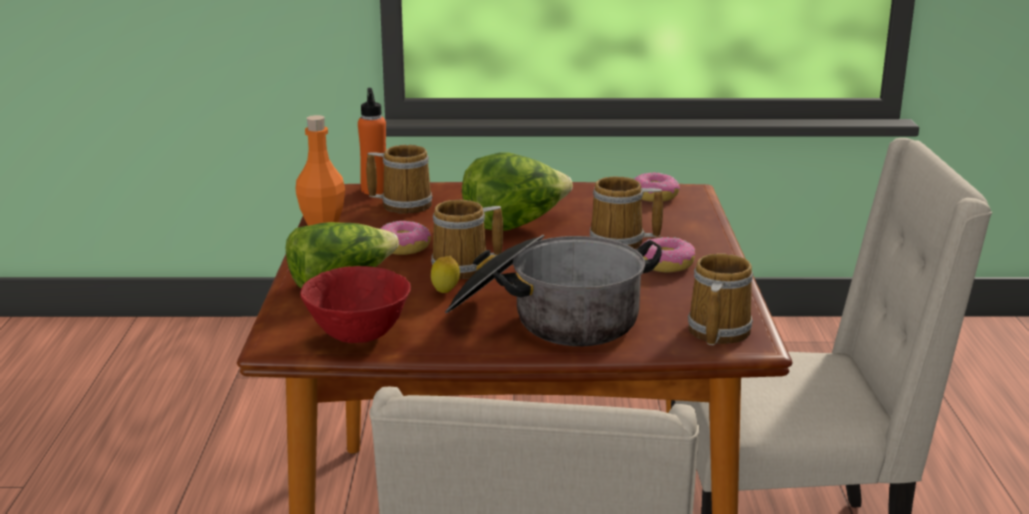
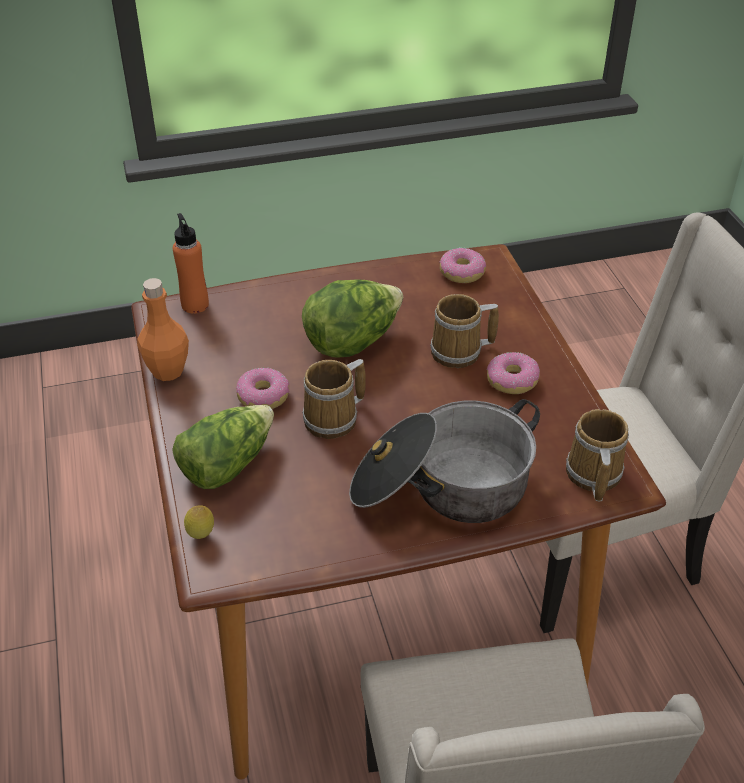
camera: 15 degrees left, 20 degrees up
red bowl [300,266,411,343] -> none
mug [366,145,432,214] -> none
lemon [431,256,460,293] -> lemon moved to [184,505,214,539]

